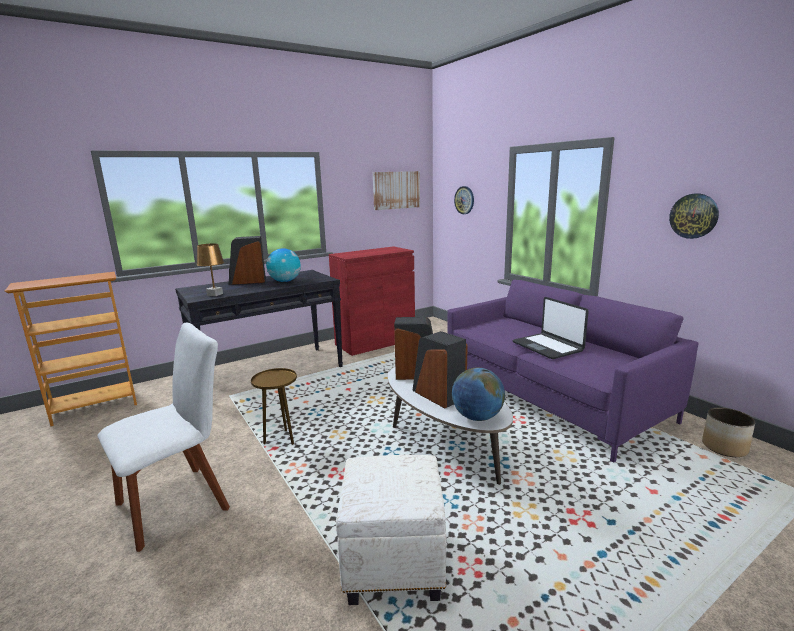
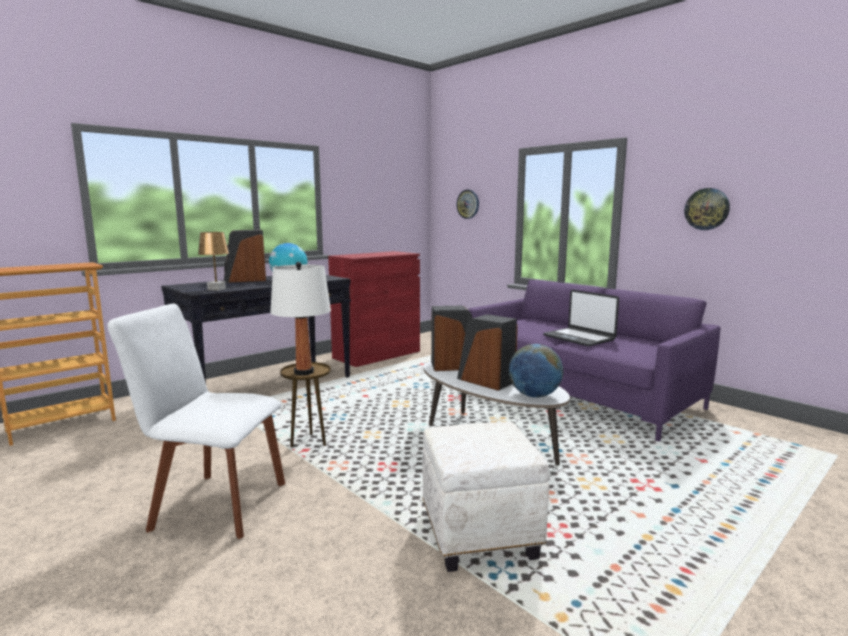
camera: 10 degrees left, 5 degrees down
white chair [97,323,230,552] -> white chair turned 120 degrees counterclockwise [108,304,285,539]
picture [373,171,420,210] -> none
planter [702,407,755,457] -> none
none -> white table lamp [270,262,331,375]

